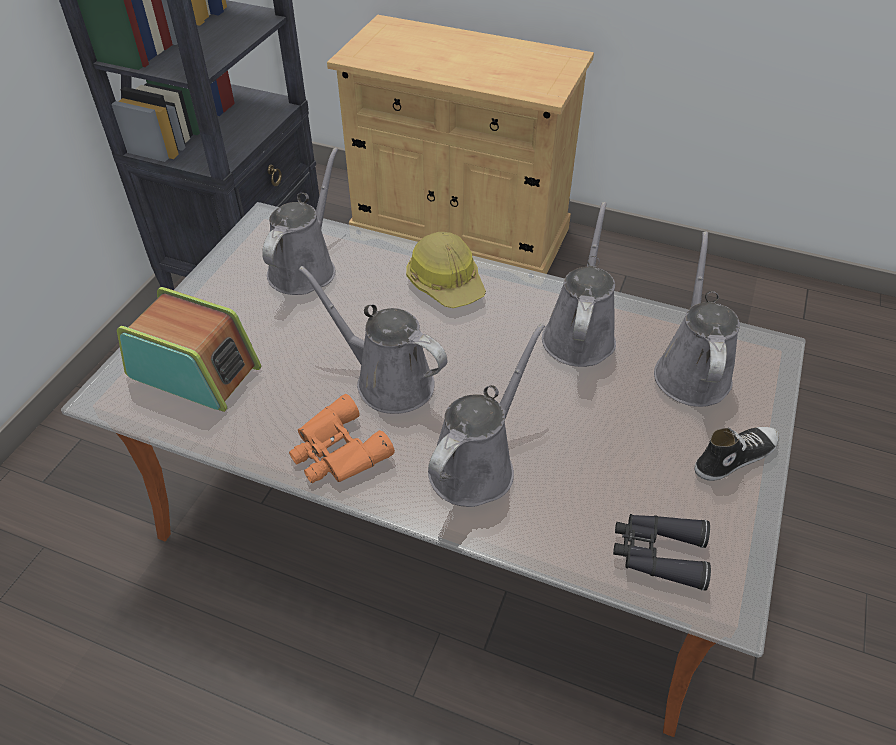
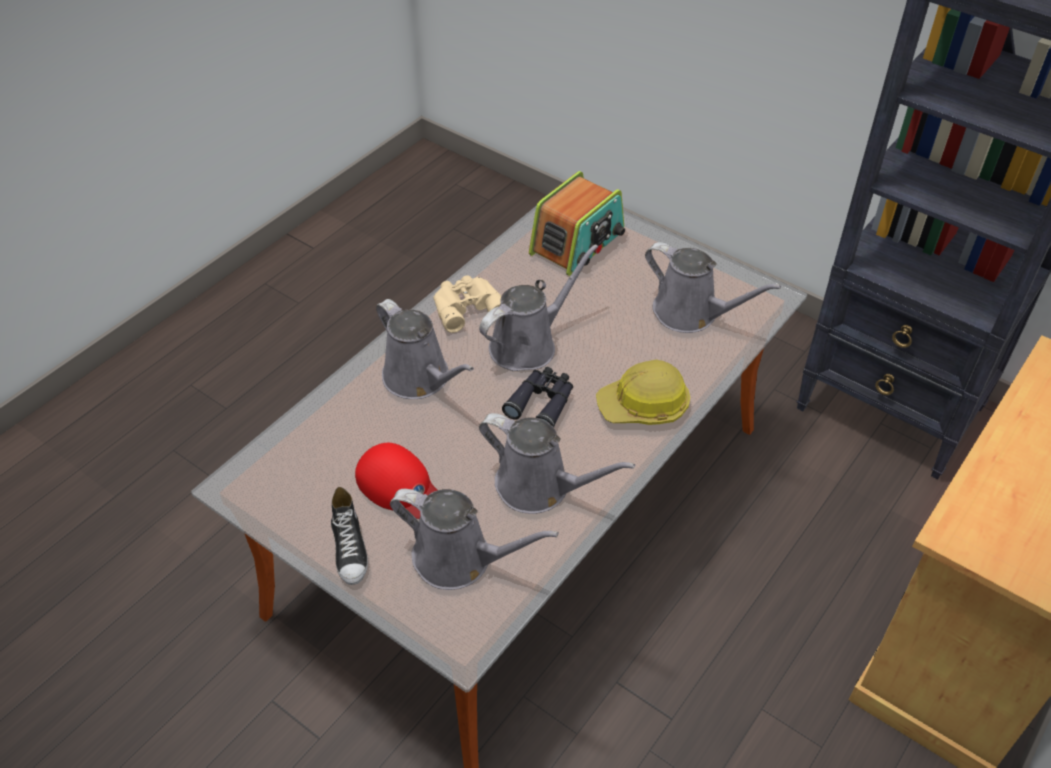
camera: 105 degrees right, 0 degrees up
orange binoculars [289,394,395,483] -> beige binoculars [433,275,501,333]
black binoculars [613,514,711,591] -> black binoculars moved to [502,367,573,427]
none -> red cap [355,443,437,519]

